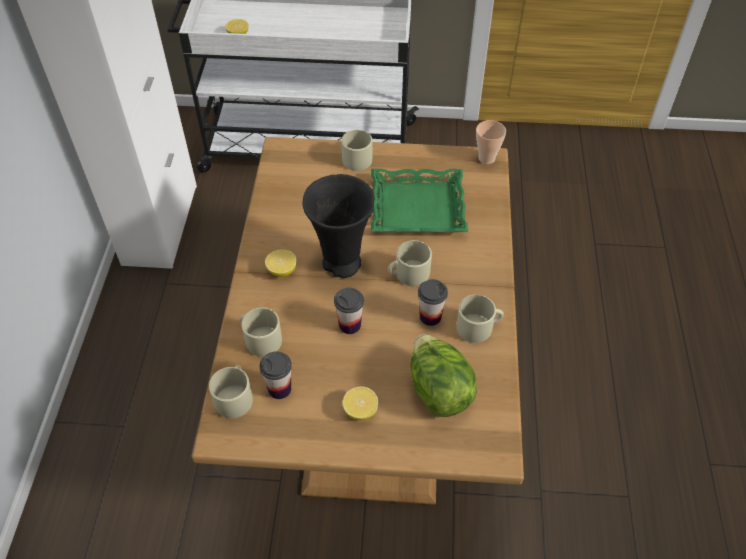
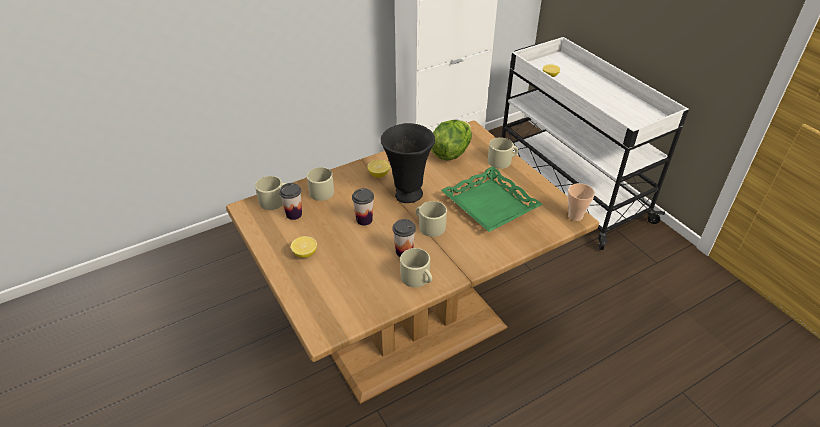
camera: 55 degrees right, 10 degrees down
lettuce [410,334,477,417] -> lettuce moved to [431,120,472,161]

